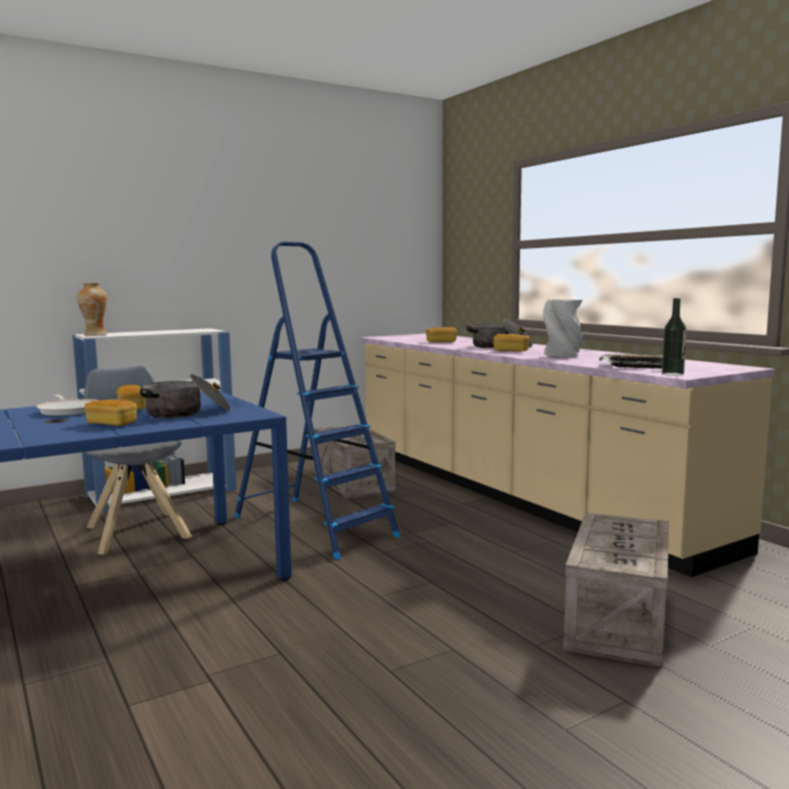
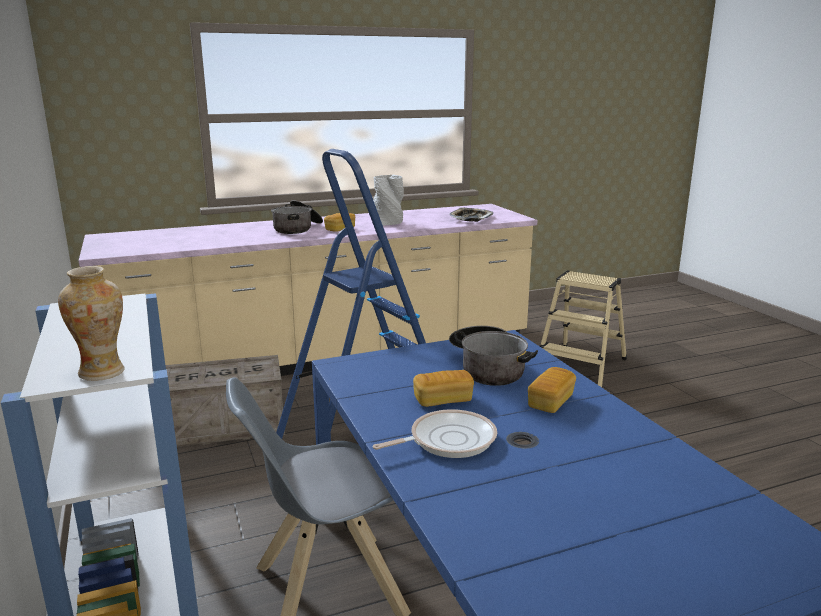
camera: 80 degrees left, 10 degrees up
bread [426,327,457,342] -> none
crate [563,513,669,668] -> beige step ladder [540,270,627,387]
bottle [662,298,687,376] -> none

